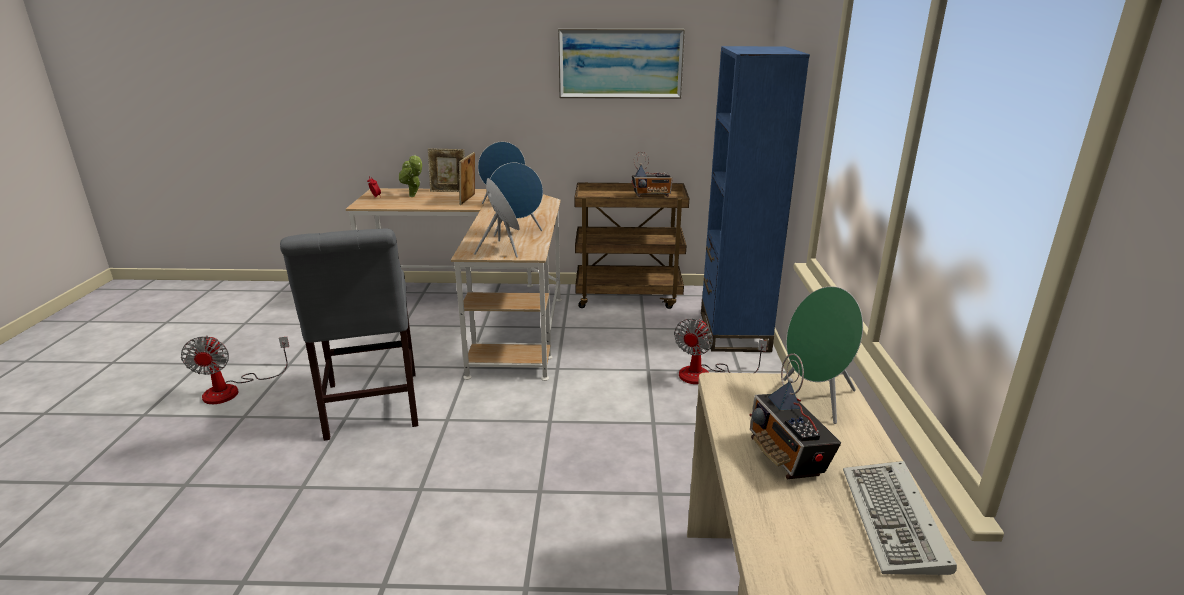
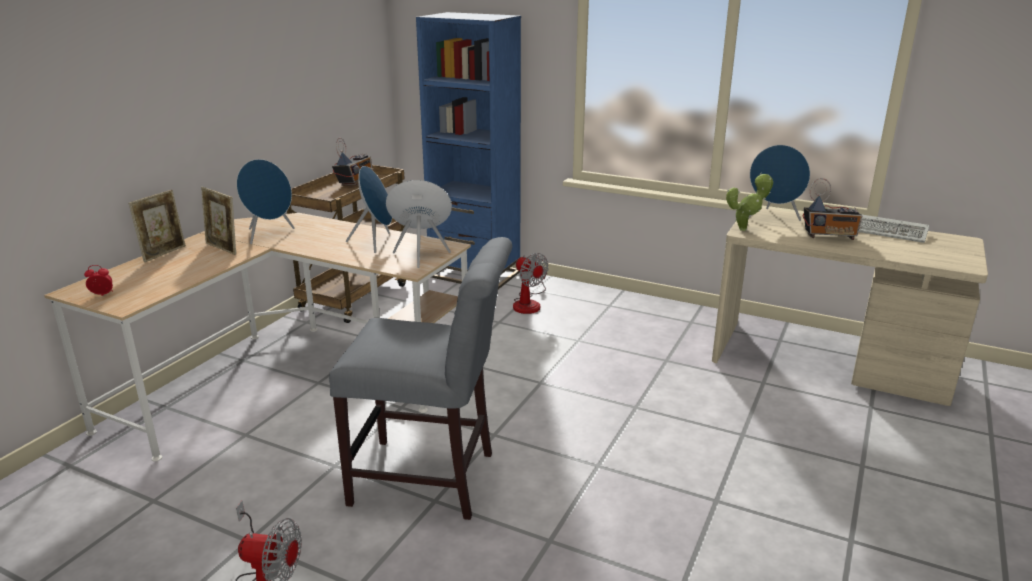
camera: 65 degrees left, 0 degrees up
potted plant [399,154,422,197] -> potted plant moved to [726,173,773,231]
picture [558,29,685,99] -> none
green speaker [783,286,863,424] -> blue speaker [748,145,810,221]

